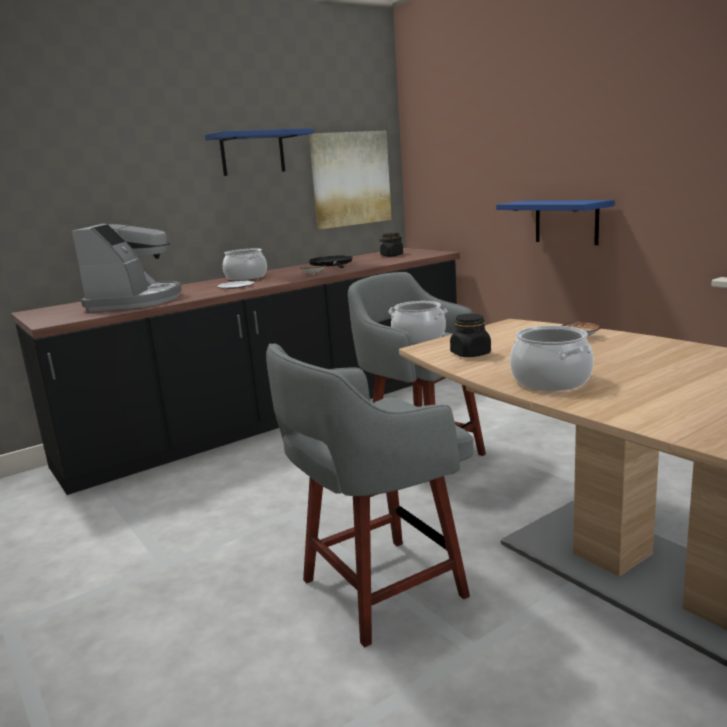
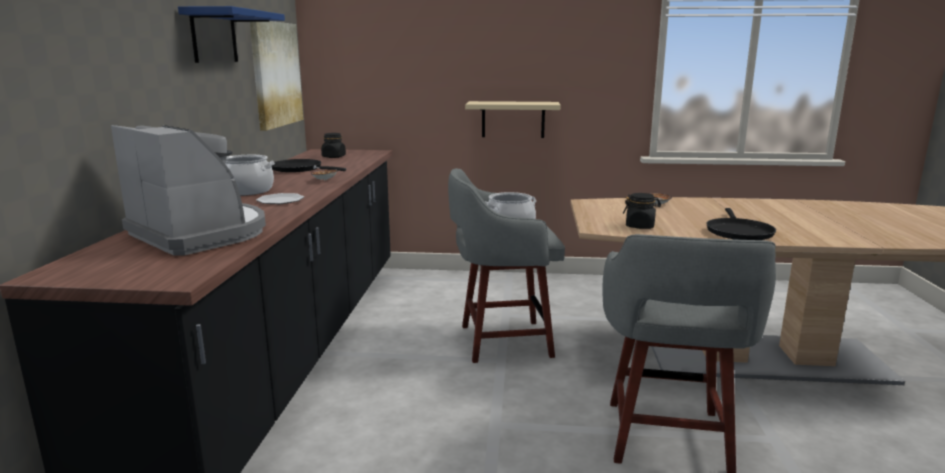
camera: 50 degrees left, 0 degrees up
blue shelf [496,200,614,245] -> beige shelf [465,101,560,138]
cooking pot [510,325,594,391] -> black frying pan [707,208,776,240]

